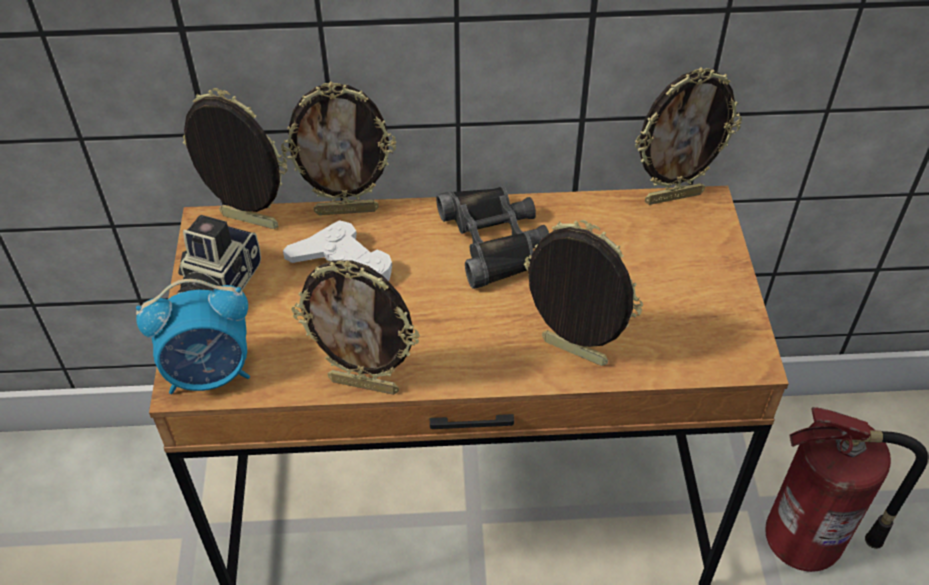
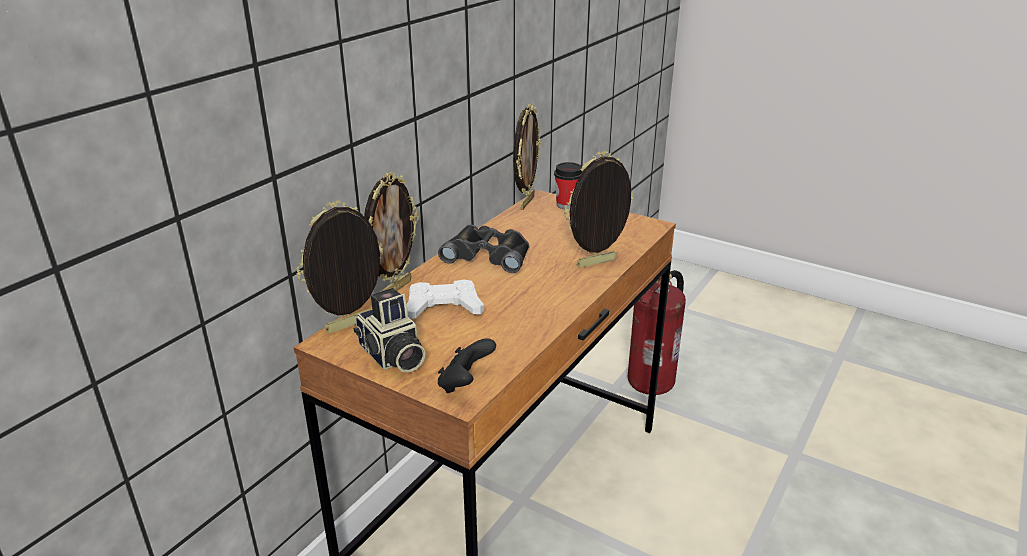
camera: 55 degrees left, 20 degrees down
alarm clock [136,279,250,394] -> black game controller [438,338,496,393]
picture frame [291,260,420,395] -> none
none -> cup [554,162,582,209]

